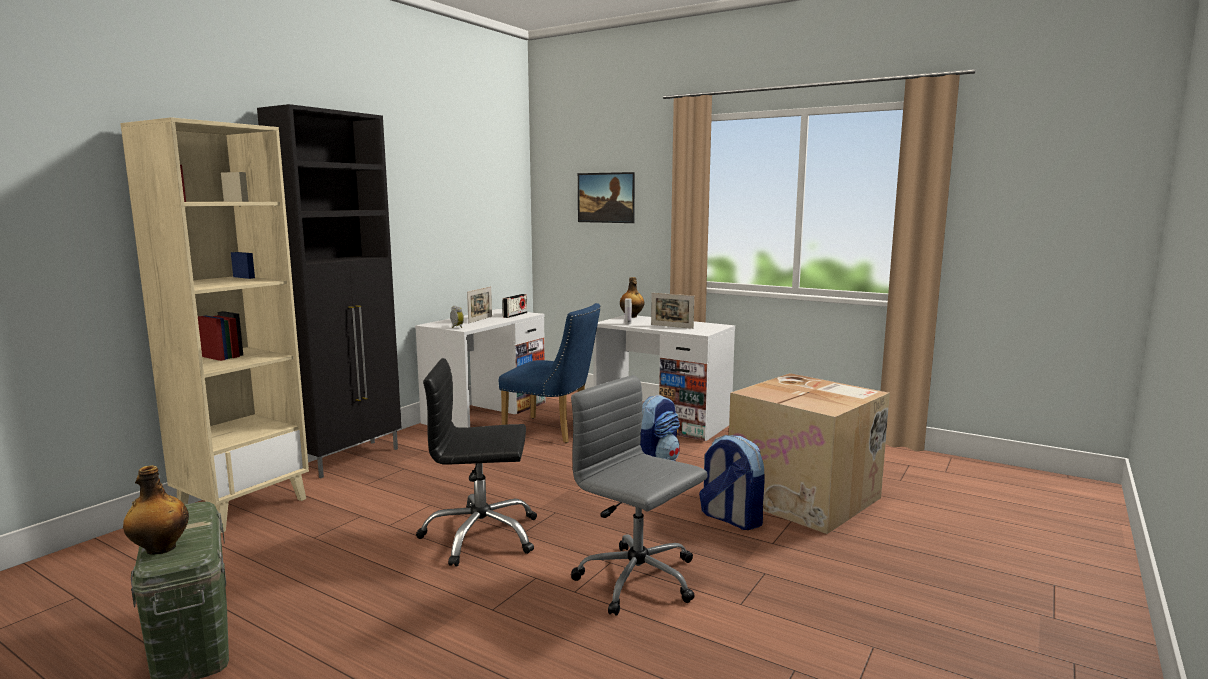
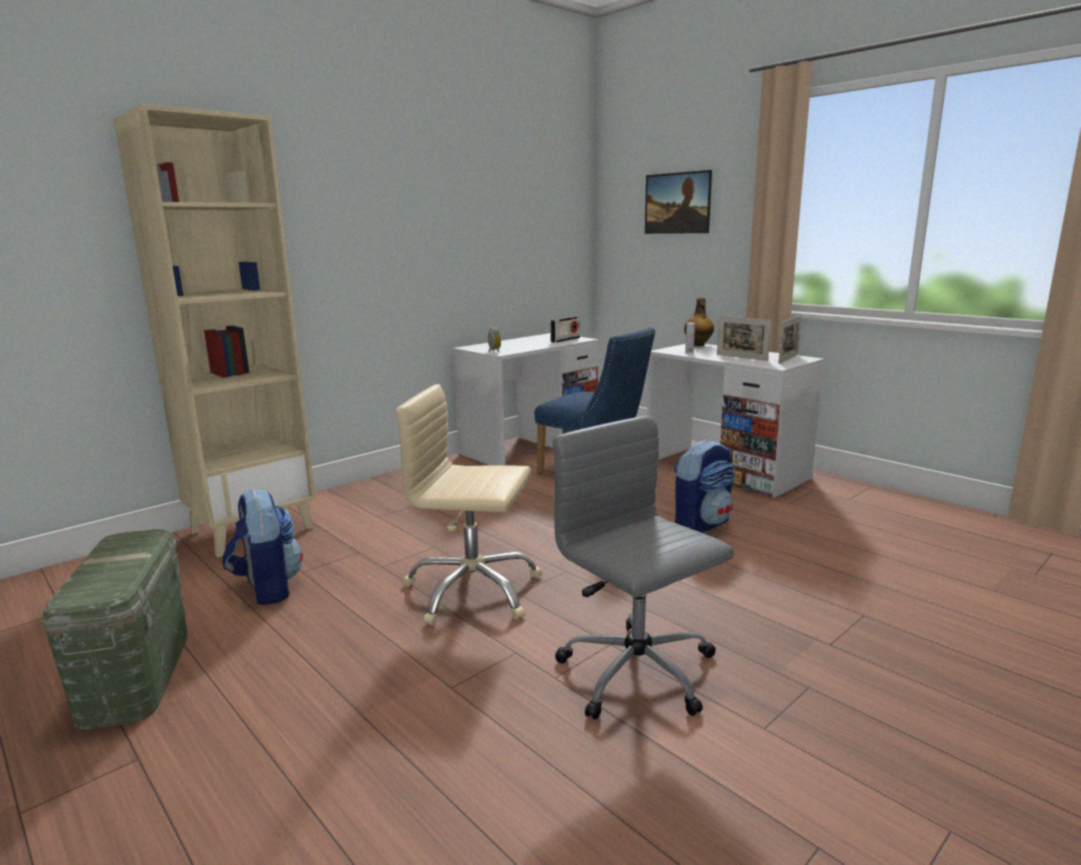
camera: 15 degrees right, 5 degrees up
bottle [123,465,189,555] -> none
black cabinet [257,104,401,478] -> none
black office chair [416,358,537,567] -> beige office chair [395,384,542,626]
picture frame [467,287,492,323] -> picture frame moved to [778,316,801,364]
backpack [699,435,765,530] -> backpack moved to [222,489,303,605]
cardboard box [729,373,890,534] -> none

